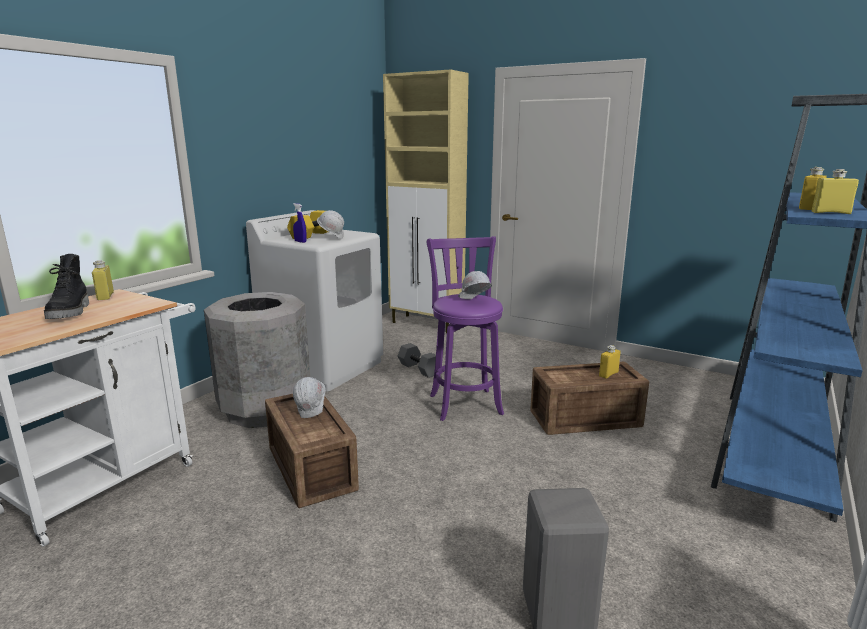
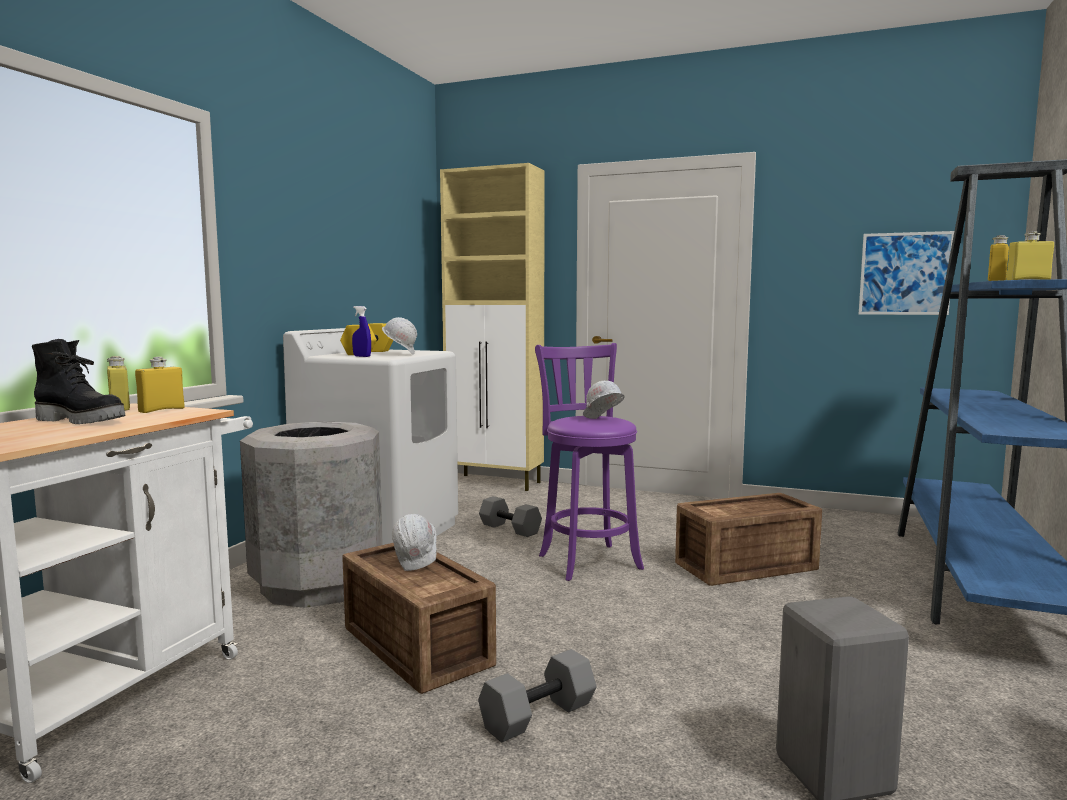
camera: 10 degrees left, 10 degrees down
black boot [44,254,89,319] -> black boot turned 45 degrees counterclockwise [32,339,126,424]
yellow bottle [599,345,621,378] -> yellow bottle moved to [135,357,184,413]
none -> grey dumbbell [478,649,596,742]
none -> picture [859,231,954,315]

